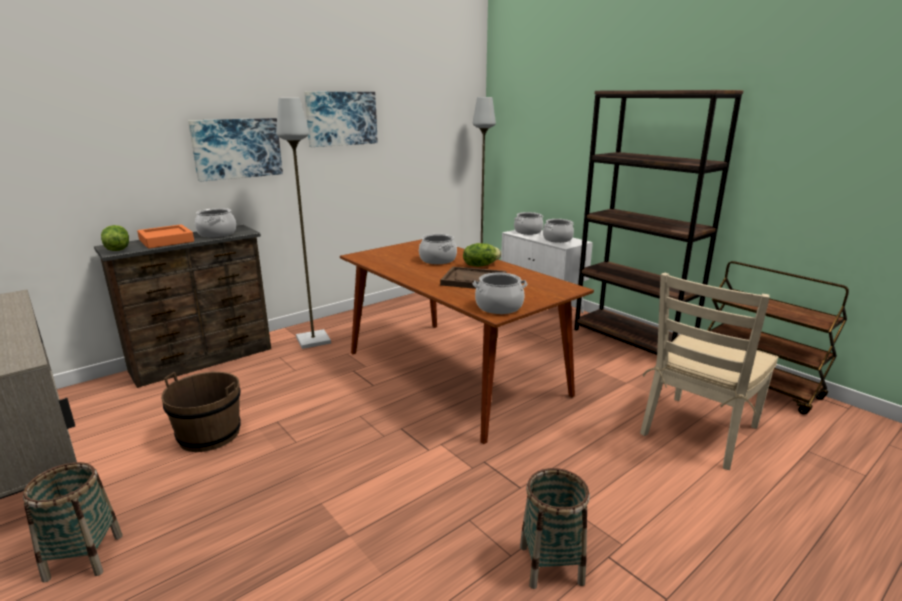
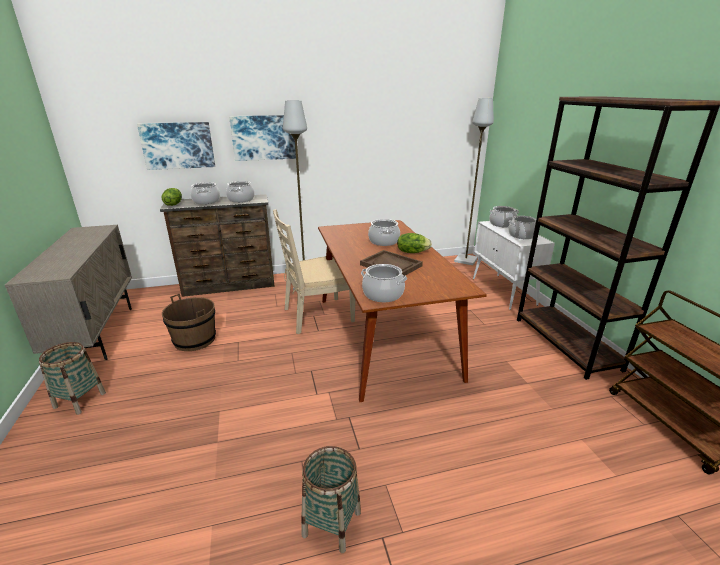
camera: 25 degrees right, 5 degrees up
orange tray [137,224,194,249] -> cooking pot [191,182,220,204]
picture [304,92,378,147] -> picture moved to [137,122,215,170]
beige chair [640,273,778,470] -> beige chair moved to [273,209,355,334]

